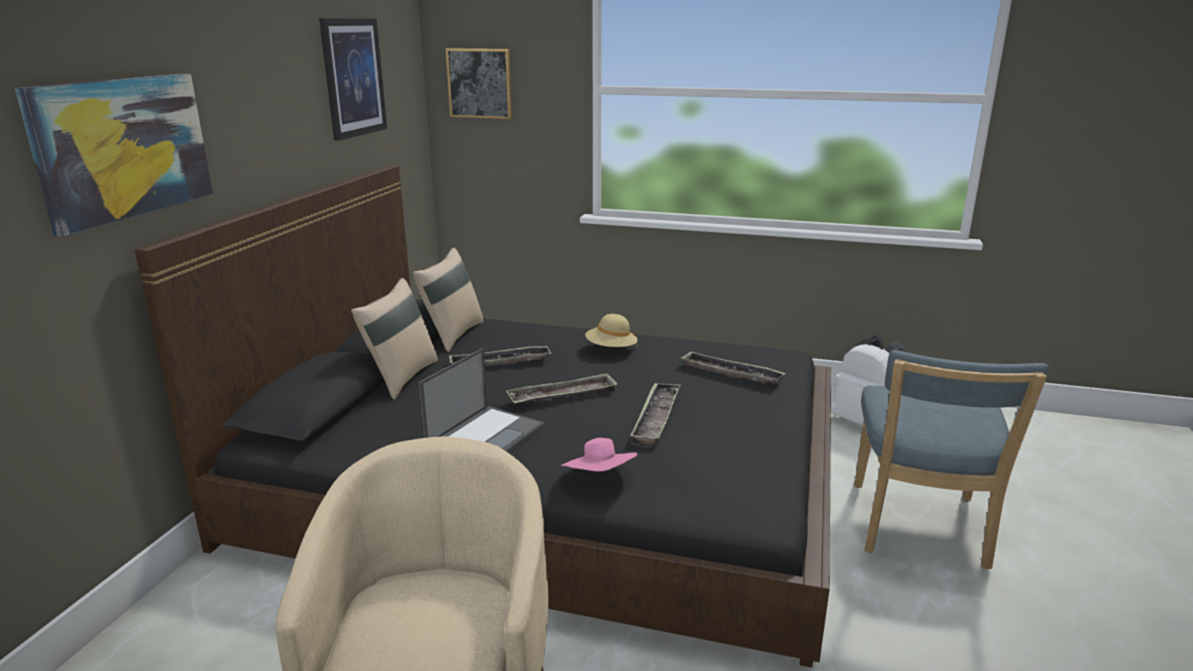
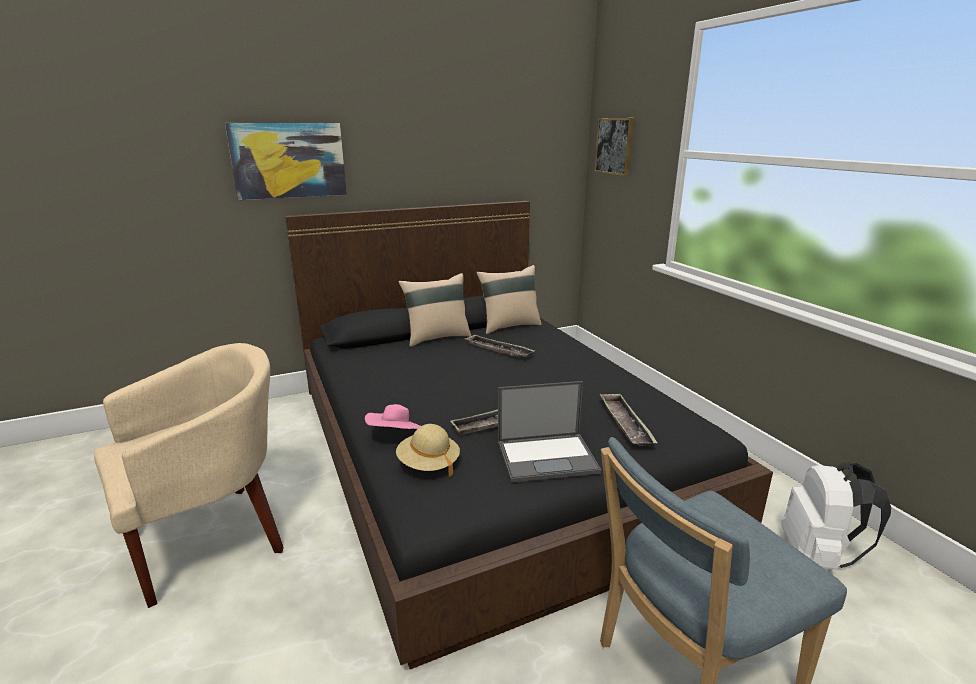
camera: 50 degrees right, 0 degrees up
picture [319,18,387,141] -> none
laptop [419,348,545,453] -> laptop moved to [498,381,601,483]
tray [506,373,618,406] -> none
beige hat [585,314,637,347] -> beige hat moved to [396,424,460,477]

